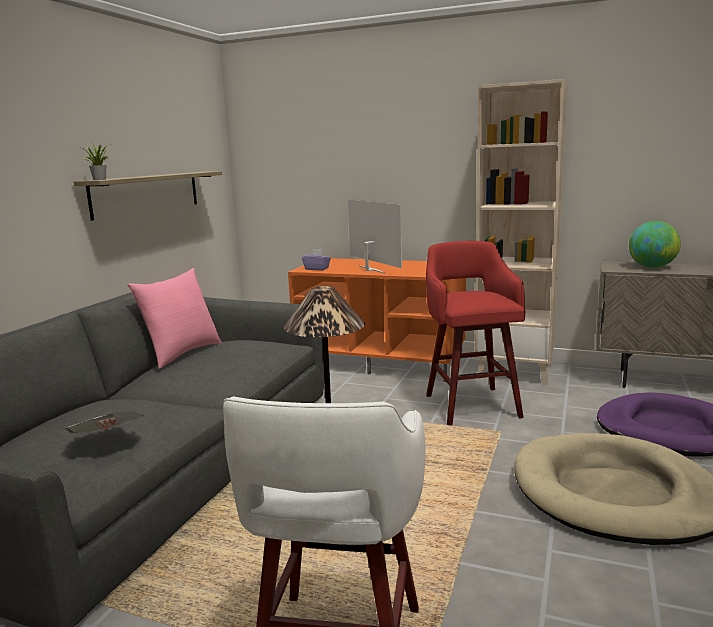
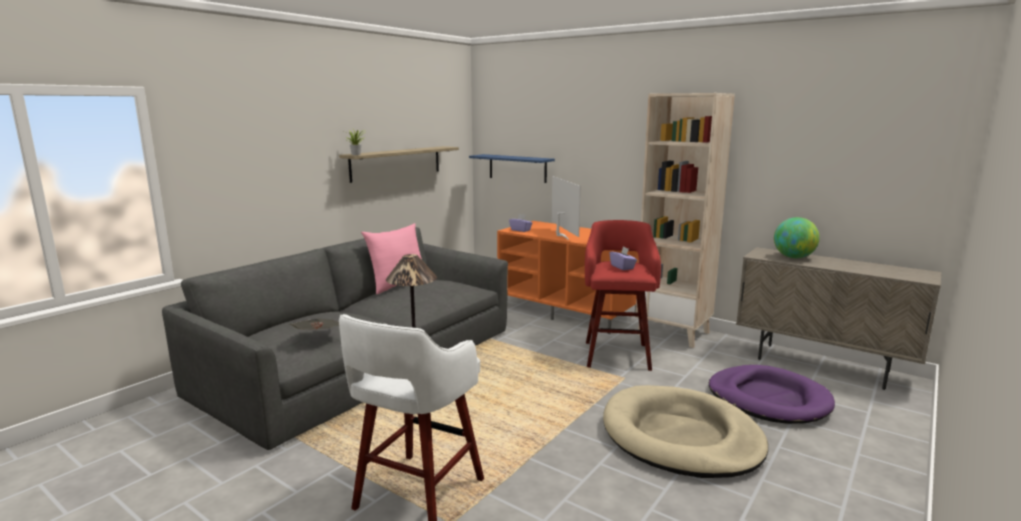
camera: 15 degrees right, 0 degrees up
none -> blue shelf [469,154,555,183]
none -> purple tissue box [609,246,637,270]

